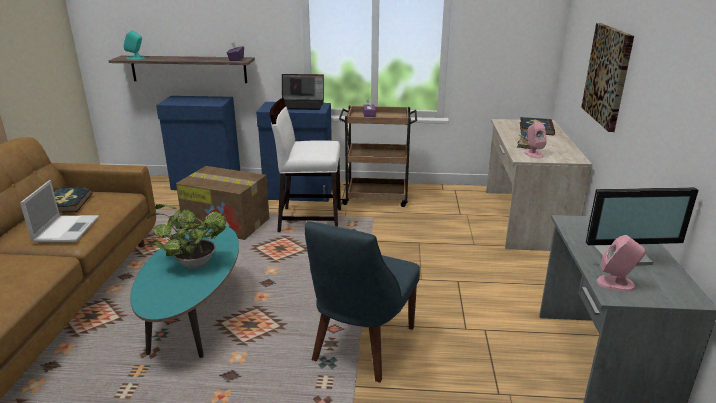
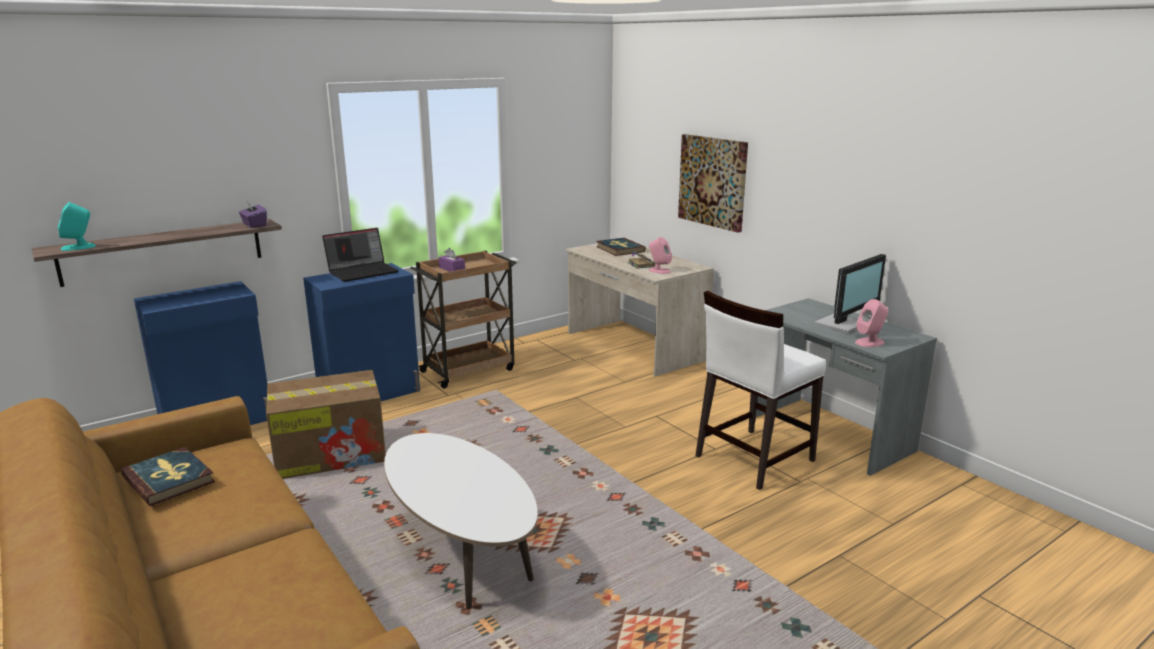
camera: 40 degrees left, 5 degrees down
laptop [20,180,99,242] -> none
turquoise coffee table [130,225,239,358] -> white coffee table [384,433,538,609]
potted plant [147,204,226,269] -> none
white chair [270,98,341,232] -> white chair moved to [695,291,826,490]
blue chair [305,221,420,383] -> none

